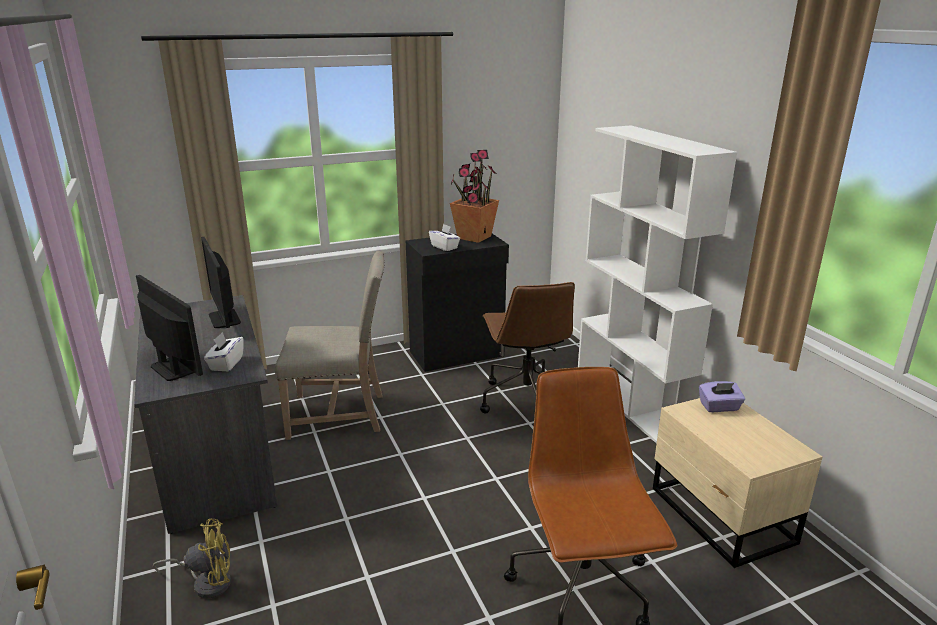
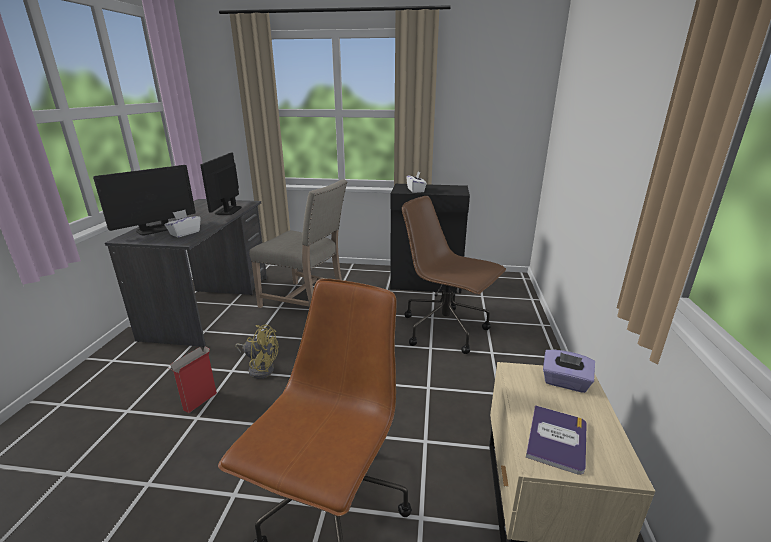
camera: 30 degrees right, 0 degrees up
monitor [136,275,203,381] -> monitor turned 60 degrees clockwise [93,165,196,236]
yellow fan [153,519,231,598] -> yellow fan moved to [235,324,278,379]
potted plant [450,150,499,243] -> none
brown office chair [480,282,575,414] -> brown office chair turned 105 degrees clockwise [402,196,506,354]
white bookcase [578,125,737,444] -> none
none -> cardboard box [168,347,217,413]
none -> book [526,405,586,475]

